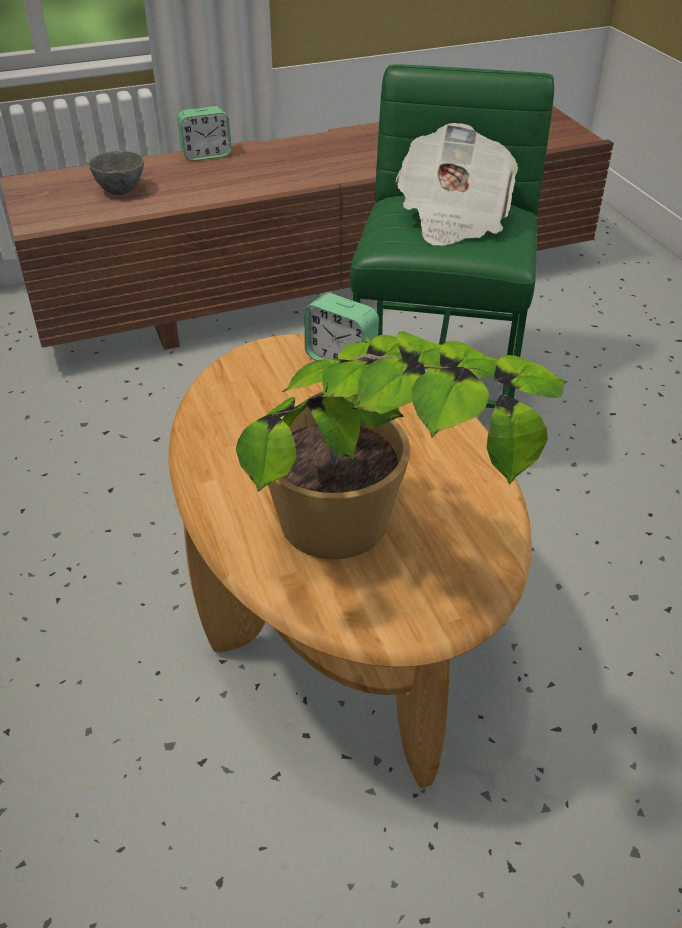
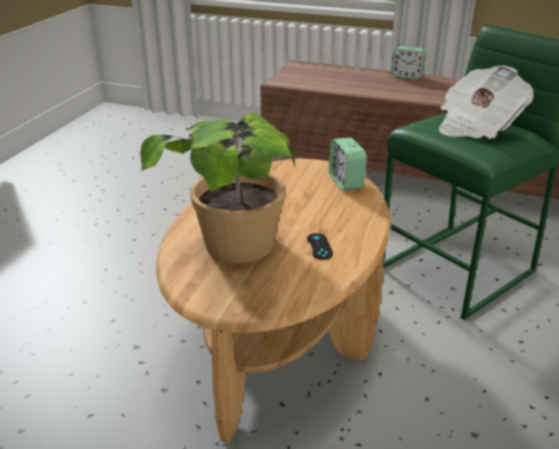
camera: 40 degrees right, 10 degrees down
grey bowl [89,151,144,195] -> none
none -> black game controller [307,233,333,260]

